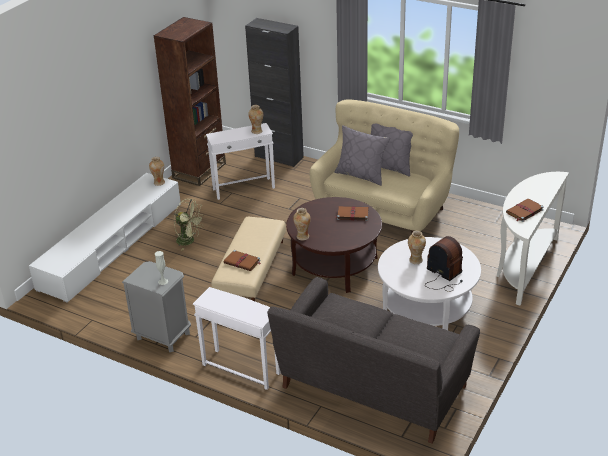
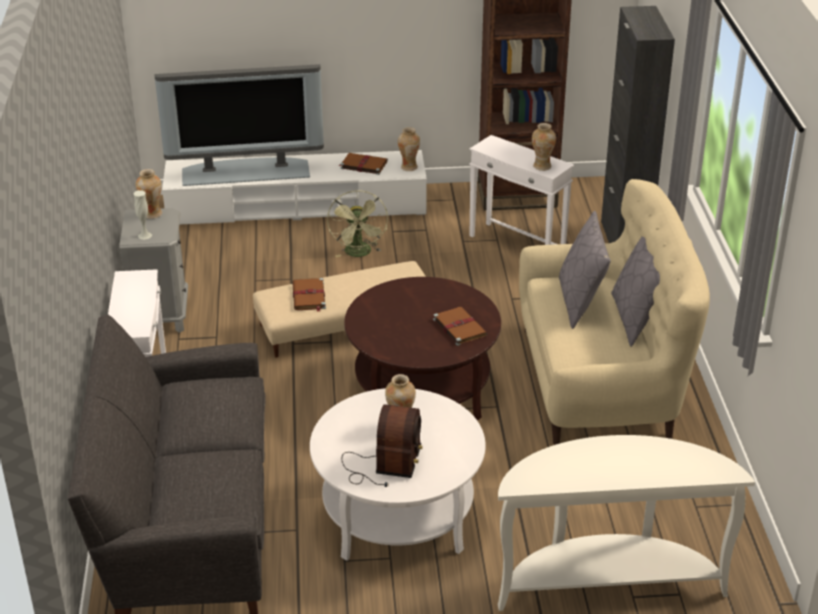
camera: 55 degrees right, 0 degrees up
vase [293,208,311,240] -> vase moved to [136,169,162,219]
brown book [506,199,544,222] -> brown book moved to [339,153,388,175]
none -> television [154,64,324,186]

